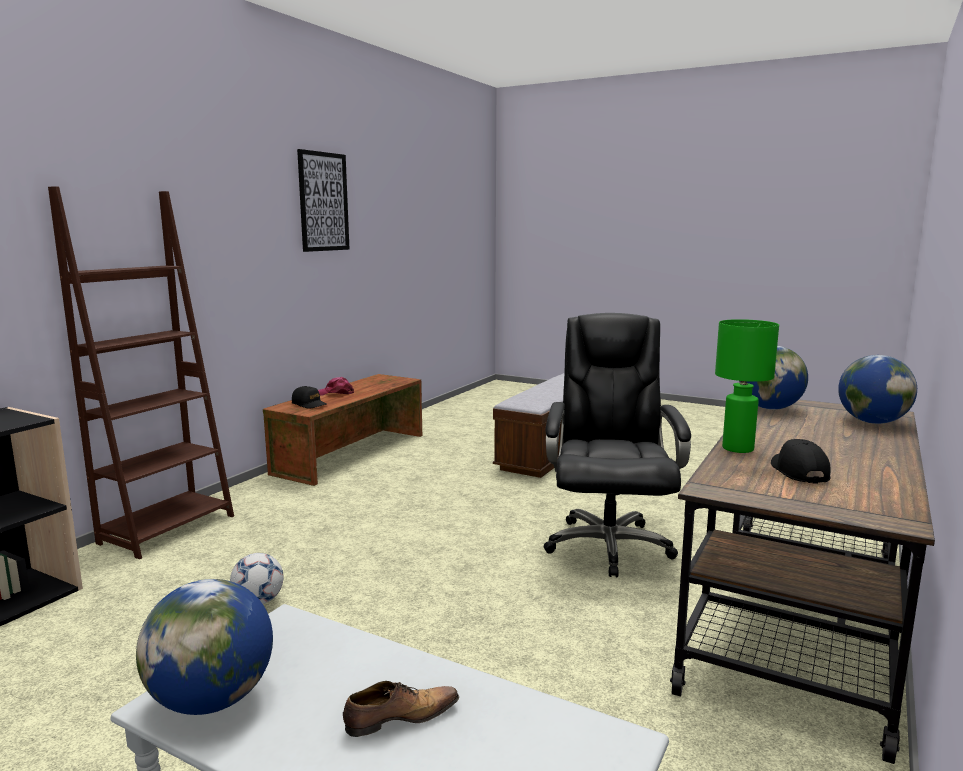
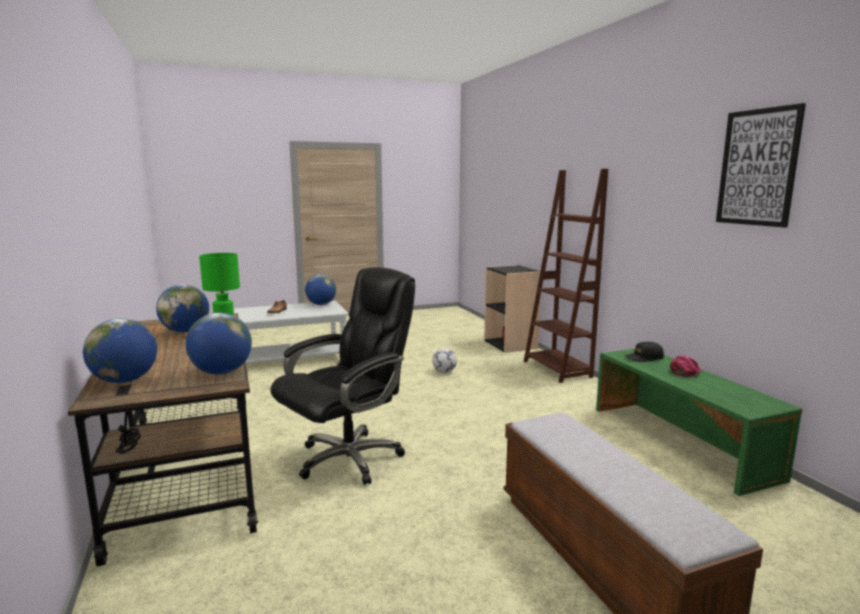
camera: 130 degrees right, 0 degrees up
brown bench [263,374,422,486] -> green bench [596,349,803,496]
black office chair [544,313,691,577] -> black office chair turned 90 degrees counterclockwise [270,267,415,485]
black cap [771,439,831,484] -> globe [156,284,209,333]

